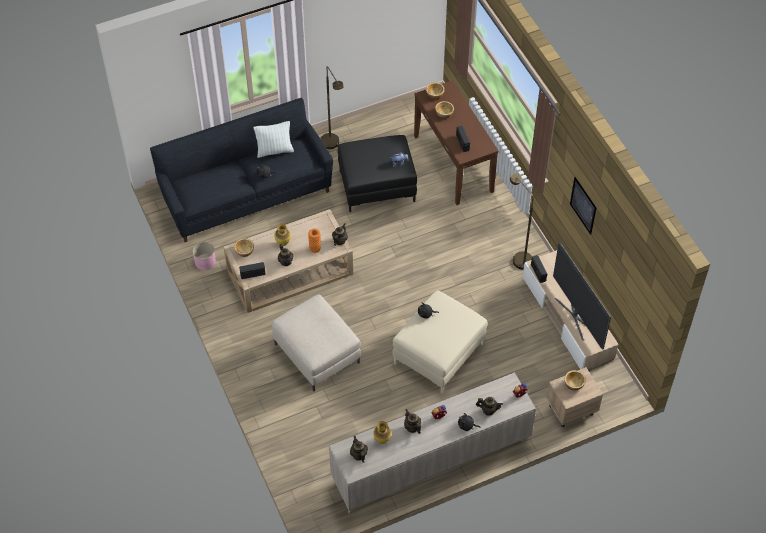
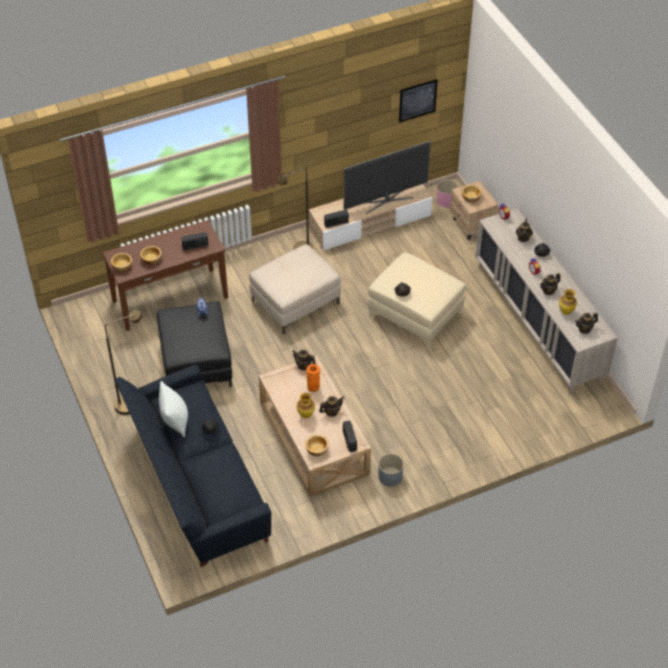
camera: 90 degrees left, 5 degrees down
pink planter [192,242,216,270] -> pink planter moved to [437,180,458,207]
beige ottoman [272,294,361,392] -> beige ottoman moved to [249,244,341,334]
picture [570,177,596,235] -> picture moved to [399,79,438,122]
none -> grey planter [378,454,404,487]

